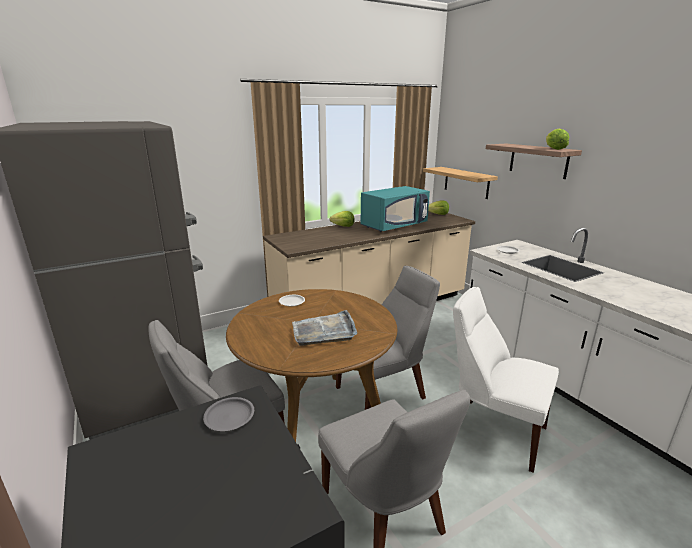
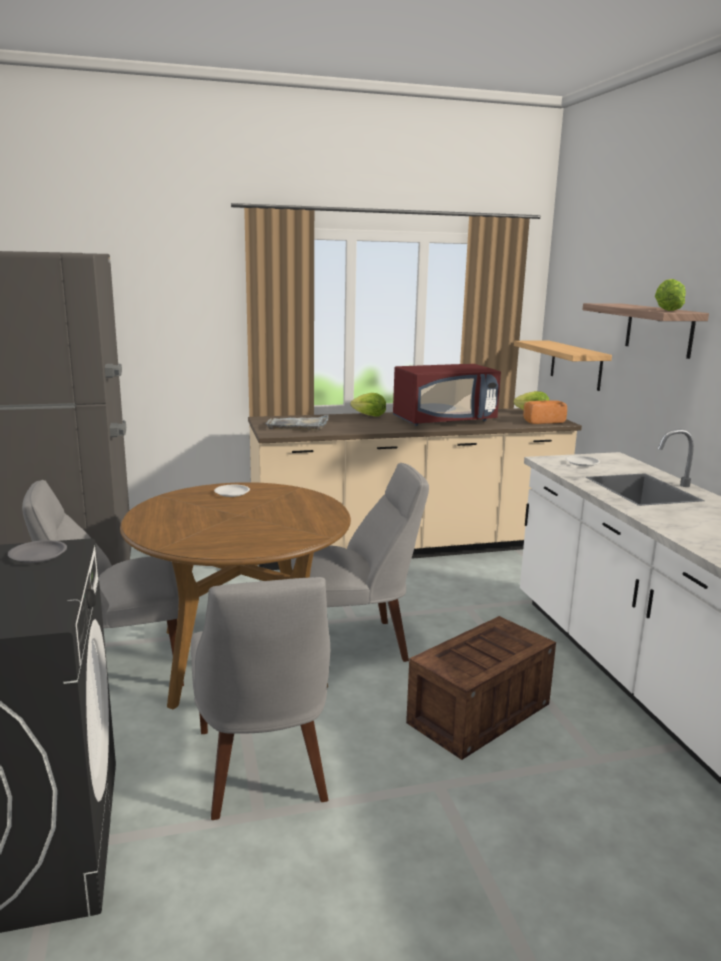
camera: 15 degrees right, 5 degrees down
grey tray [292,310,357,345] -> grey tray moved to [266,415,329,430]
turquoise microwave [360,186,430,232] -> red microwave [393,364,501,426]
white chair [453,287,559,473] -> crate [406,616,556,760]
none -> bread [523,401,567,424]

